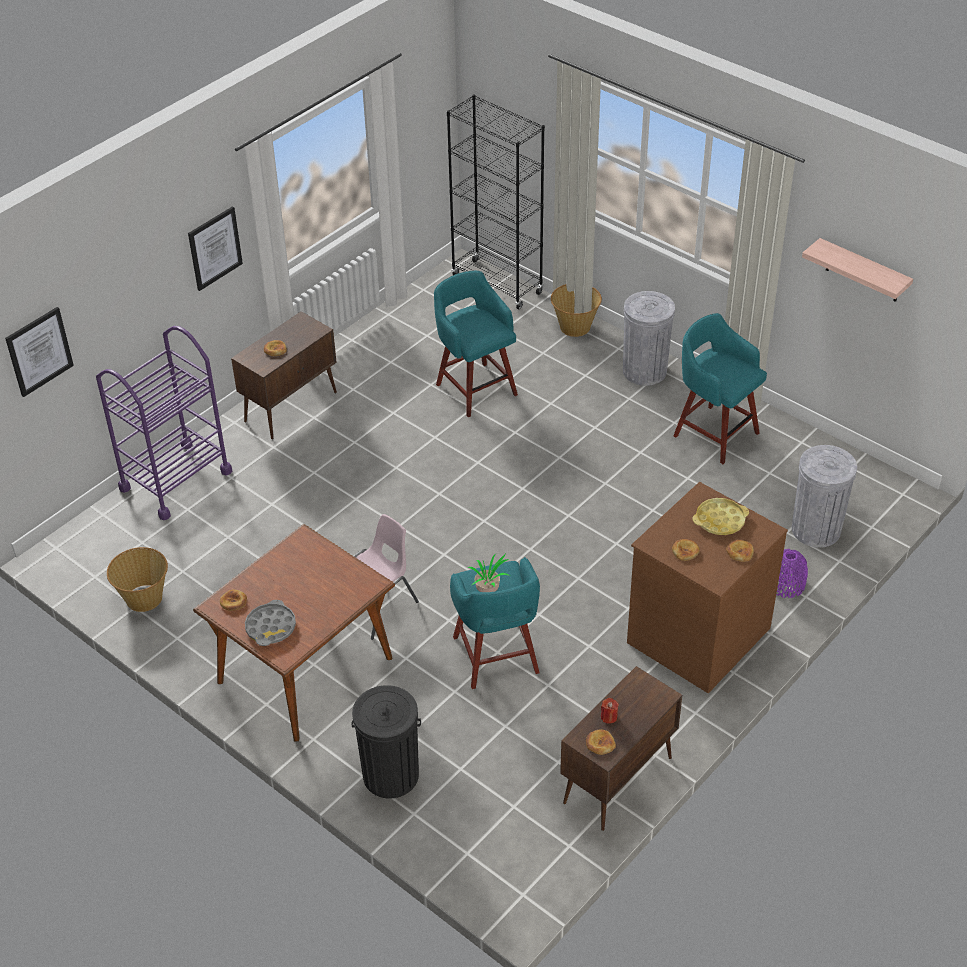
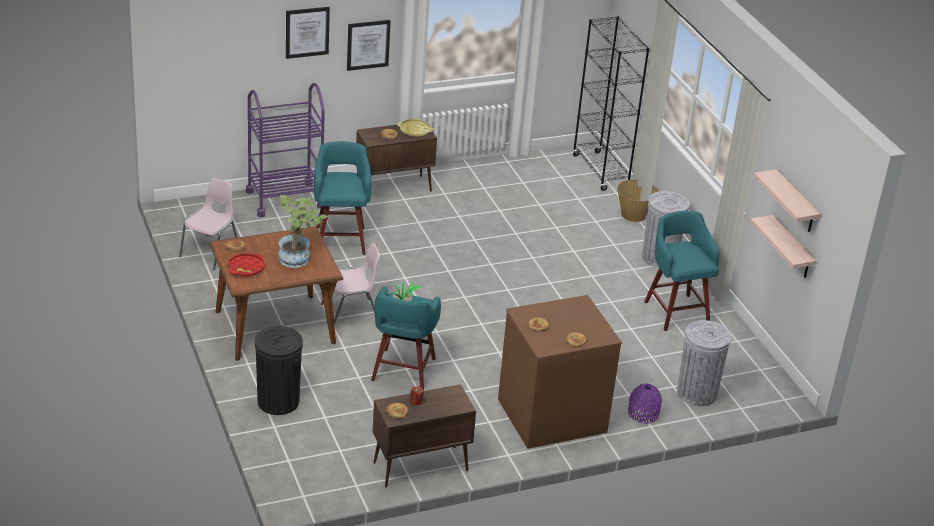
camera: 25 degrees right, 10 degrees down
picture [5,307,74,397] -> picture moved to [286,7,330,59]
basket [107,547,168,612] -> pink chair [179,178,238,270]
grey tray [245,600,296,646] -> red tray [228,253,265,277]
turquoise stool [434,271,518,417] -> turquoise stool moved to [314,141,371,255]
yellow tray [692,498,749,535] -> yellow tray moved to [397,119,433,137]
none -> potted plant [278,195,328,268]
none -> shelf [750,215,816,278]

